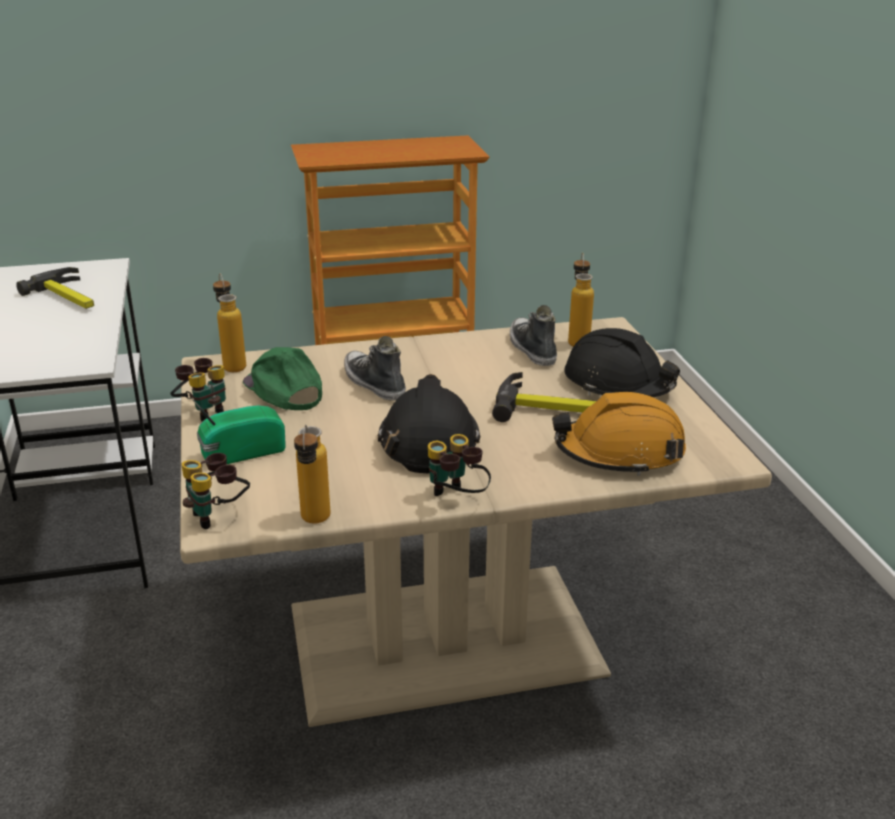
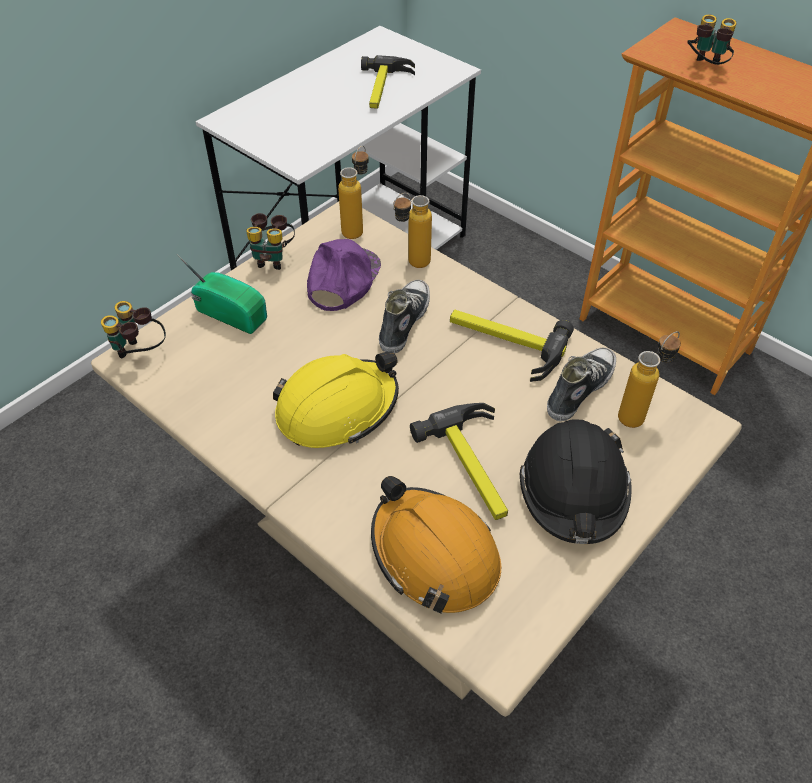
camera: 55 degrees right, 20 degrees up
green cap [243,347,322,410] -> purple cap [307,239,381,311]
bottle [294,425,330,524] -> bottle moved to [393,193,432,268]
black hard hat [378,374,481,473] -> yellow hard hat [273,351,399,448]
binoculars [428,434,491,496] -> binoculars moved to [687,14,737,65]
none -> hammer [450,310,574,382]

